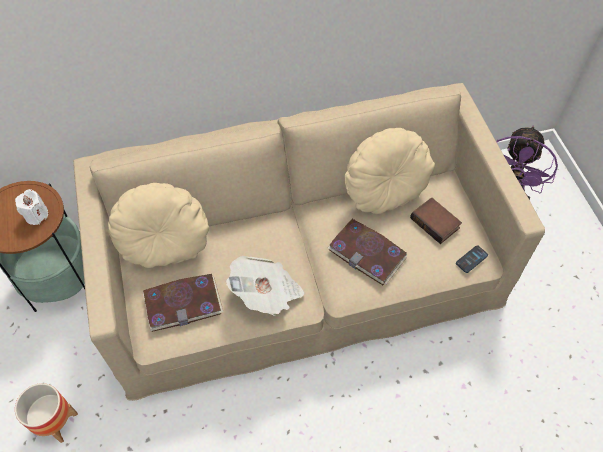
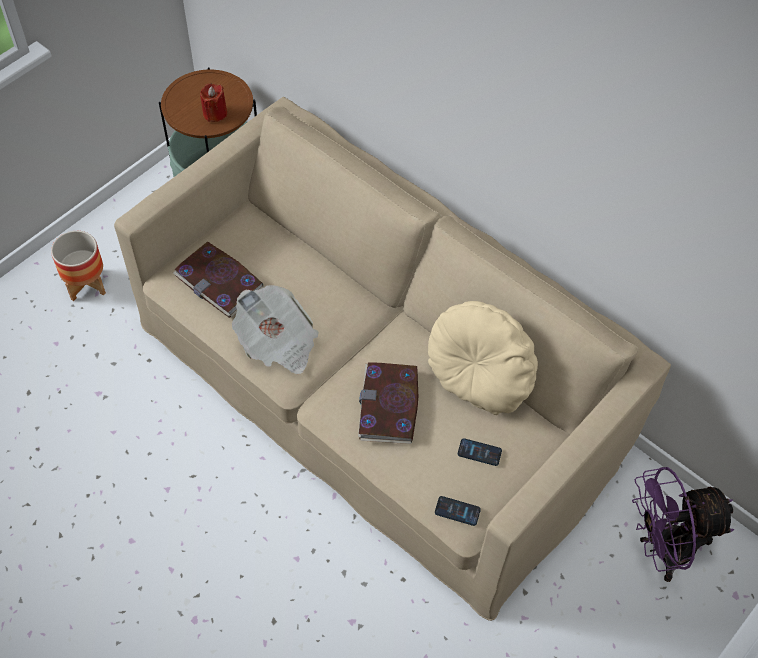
camera: 55 degrees right, 0 degrees up
white candle [15,189,48,225] -> red candle [200,83,227,122]
beige pillow [108,183,209,268] -> none
book [410,197,462,244] -> phone [458,438,502,466]

